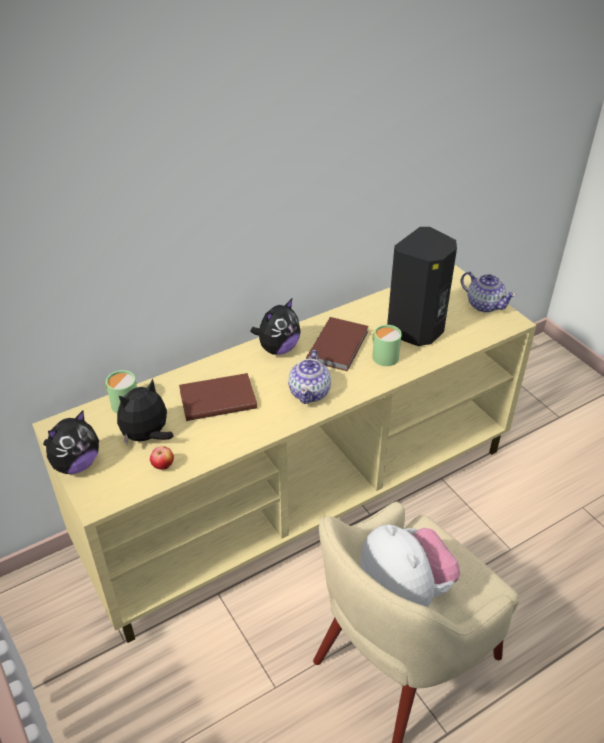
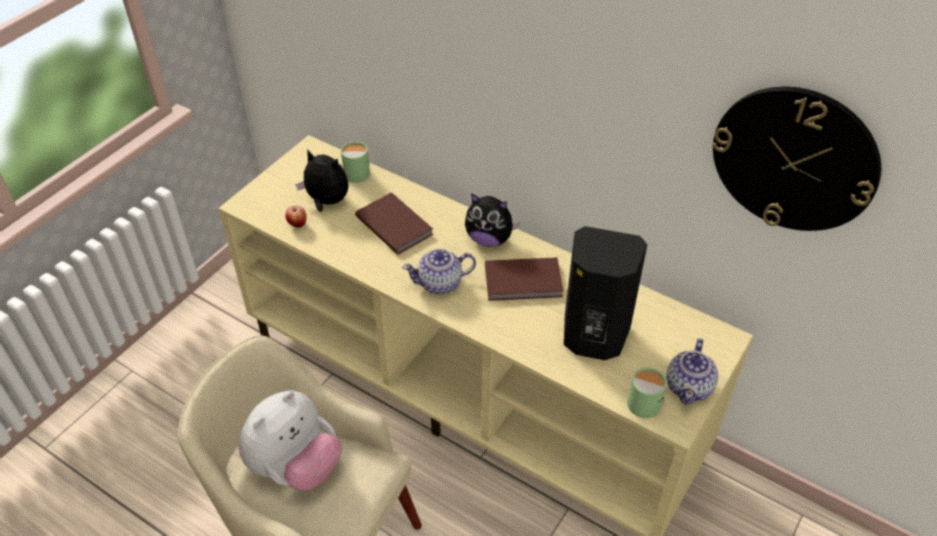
camera: 65 degrees right, 5 degrees up
plush toy [43,411,99,474] -> none
green mug [372,325,402,366] -> green mug moved to [627,367,667,418]
none -> wall clock [712,87,881,231]

